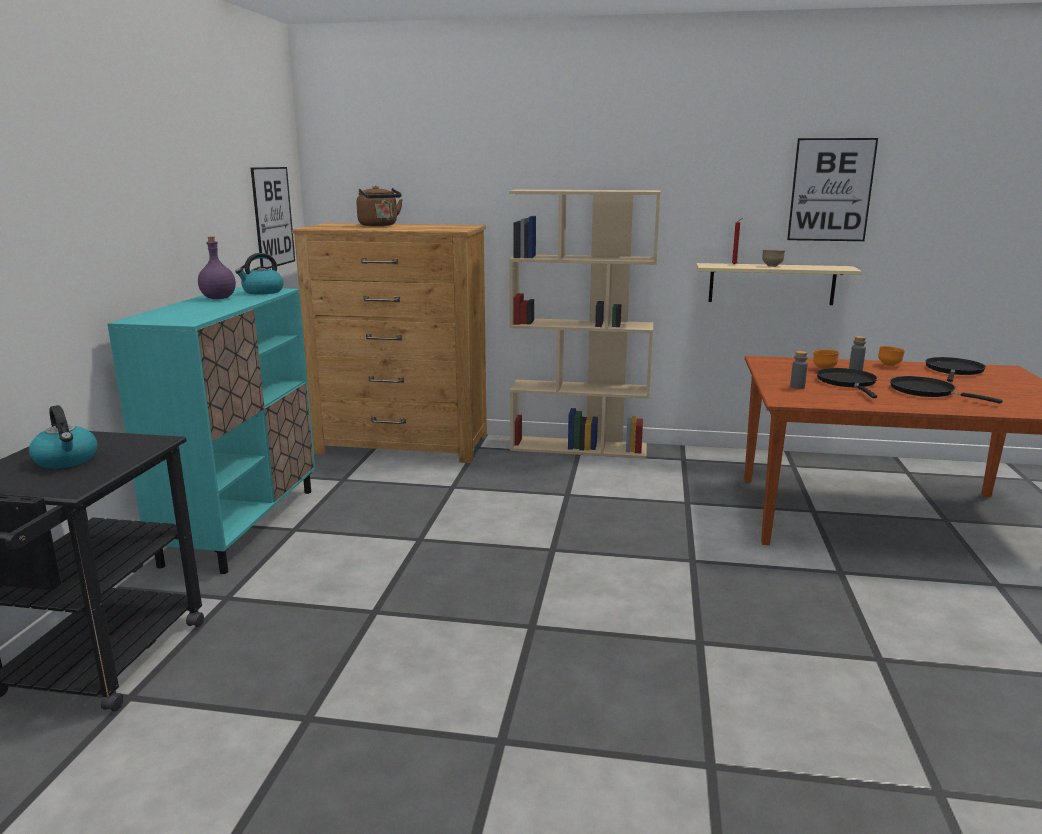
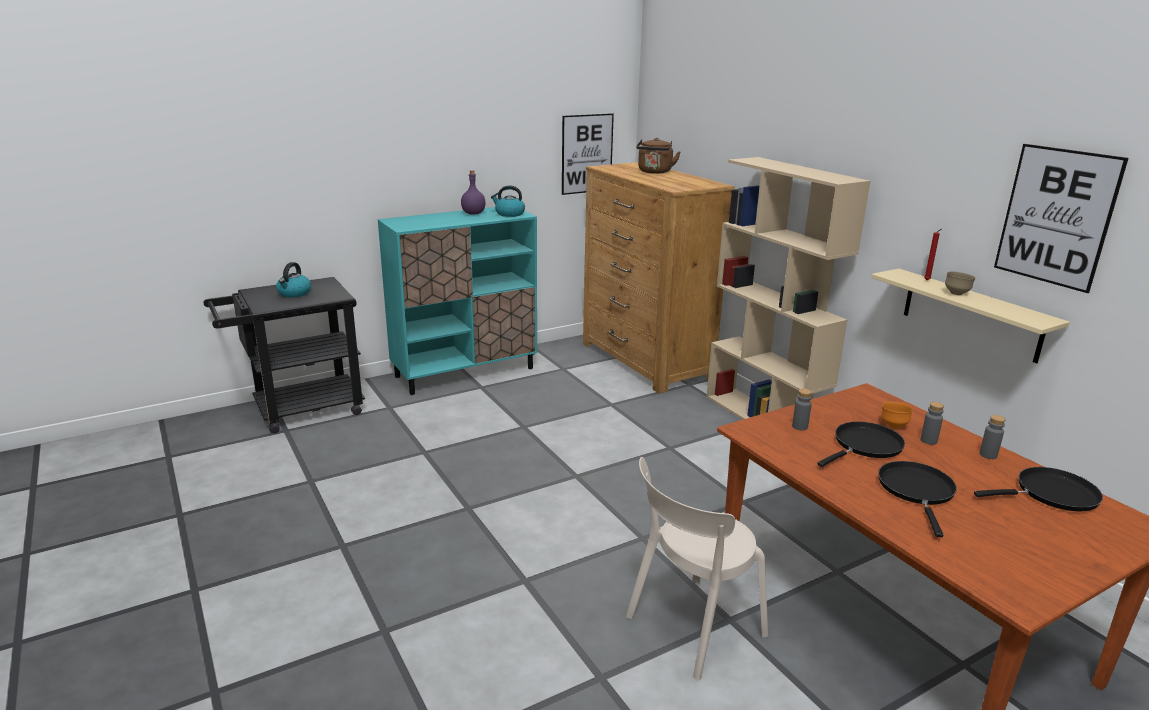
camera: 50 degrees right, 5 degrees up
orange bowl [878,346,905,367] -> grey bottle [980,415,1005,459]
none -> beige chair [626,457,768,680]

